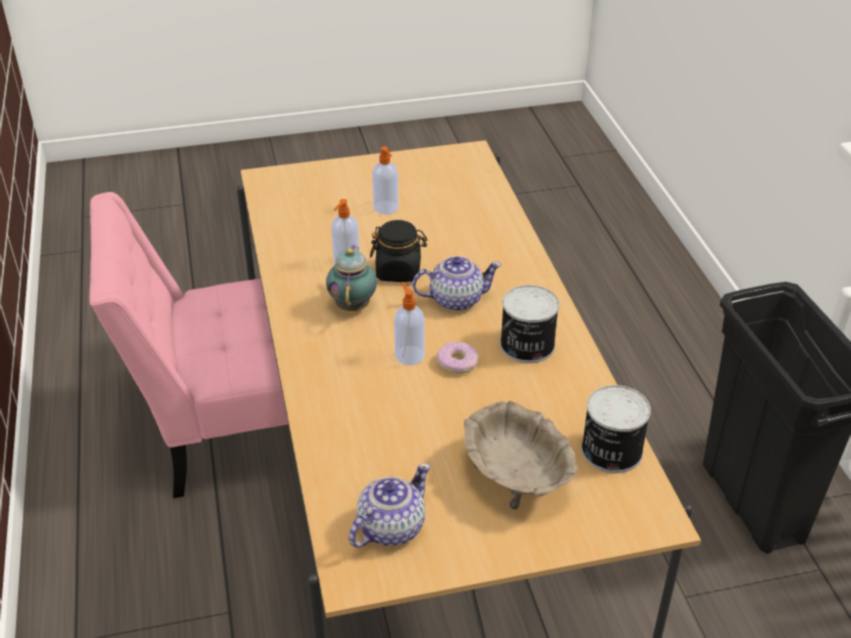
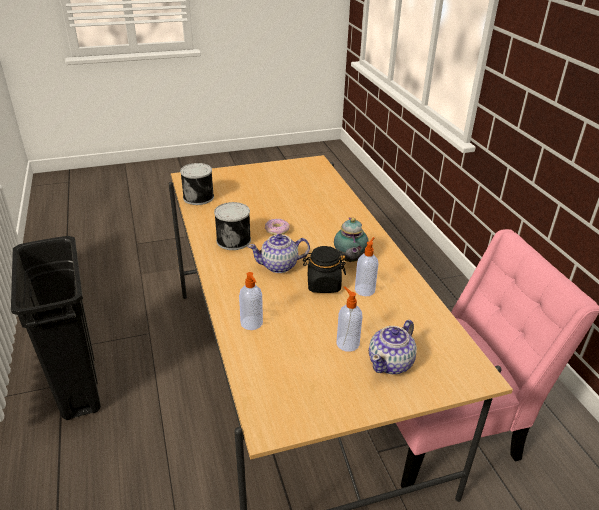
camera: 175 degrees right, 5 degrees down
teapot [349,463,430,548] -> teapot moved to [369,320,417,374]
soap dispenser [394,282,425,365] -> soap dispenser moved to [239,272,263,330]
beige bowl [464,401,578,509] -> none

